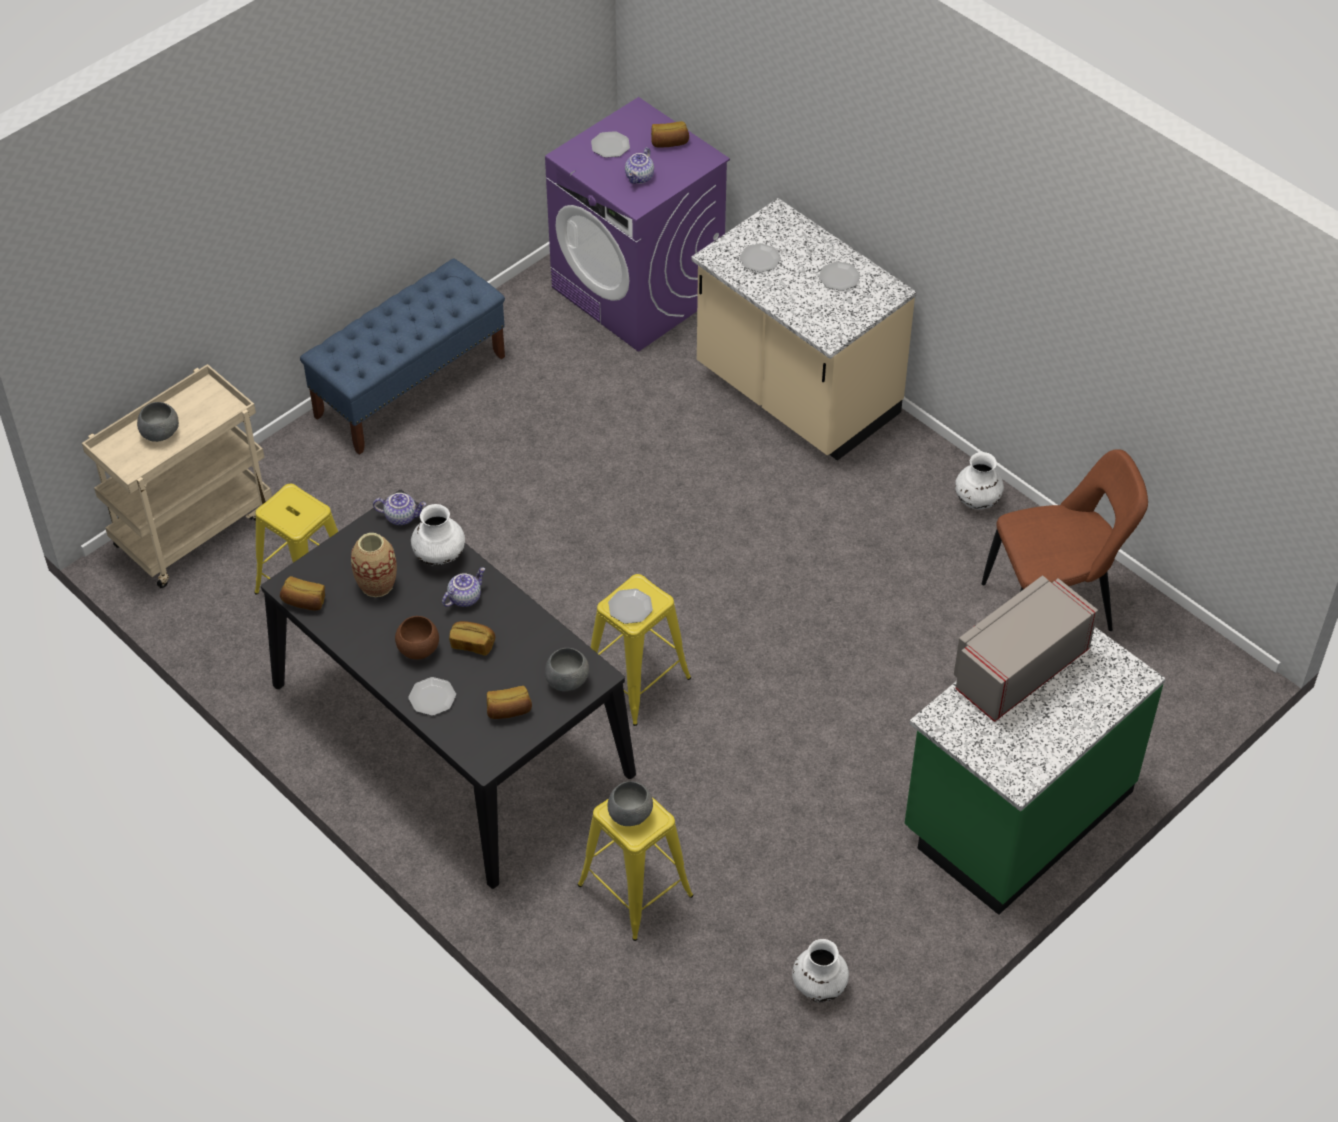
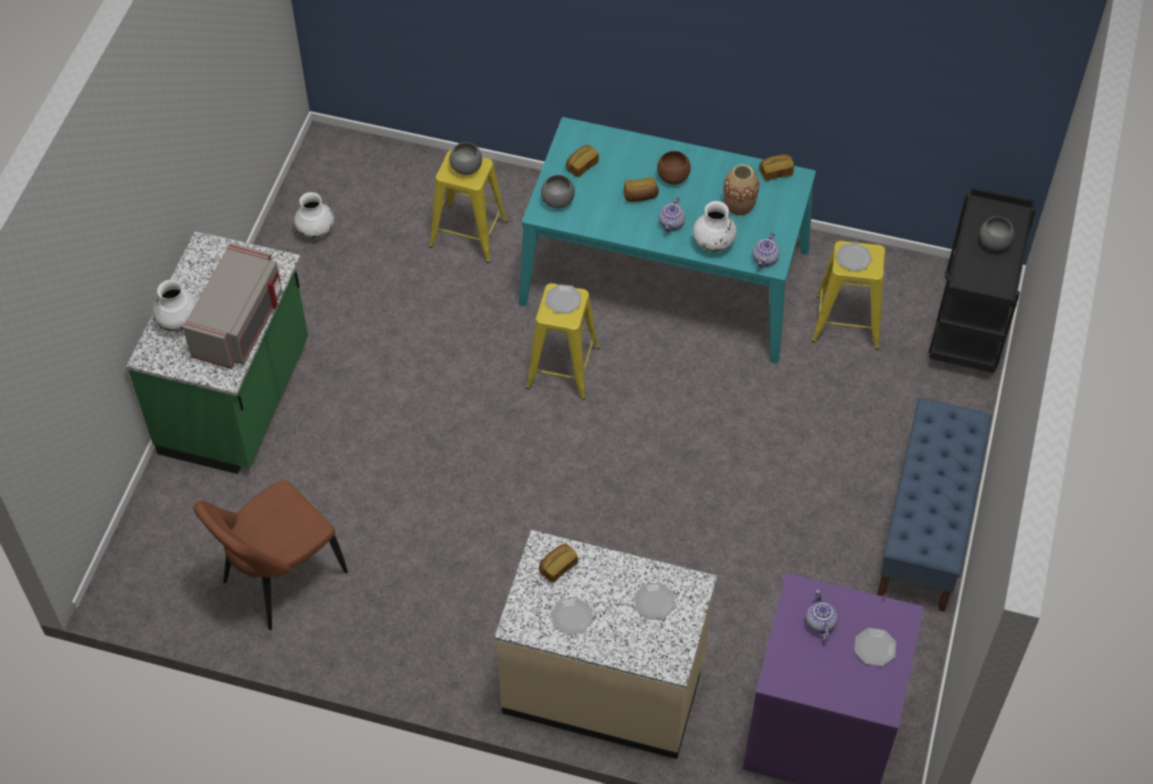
camera: 150 degrees right, 5 degrees up
beige cart [82,364,272,588] -> black cart [928,187,1036,373]
black dining table [261,490,636,889] -> turquoise dining table [519,117,816,364]
teapot [373,493,426,525] -> teapot turned 45 degrees counterclockwise [752,233,779,268]
plate [408,677,456,716] -> plate moved to [836,243,872,271]
bread [651,121,689,148] -> bread moved to [539,544,578,583]
white vase [955,452,1004,509] -> white vase moved to [153,280,197,331]

